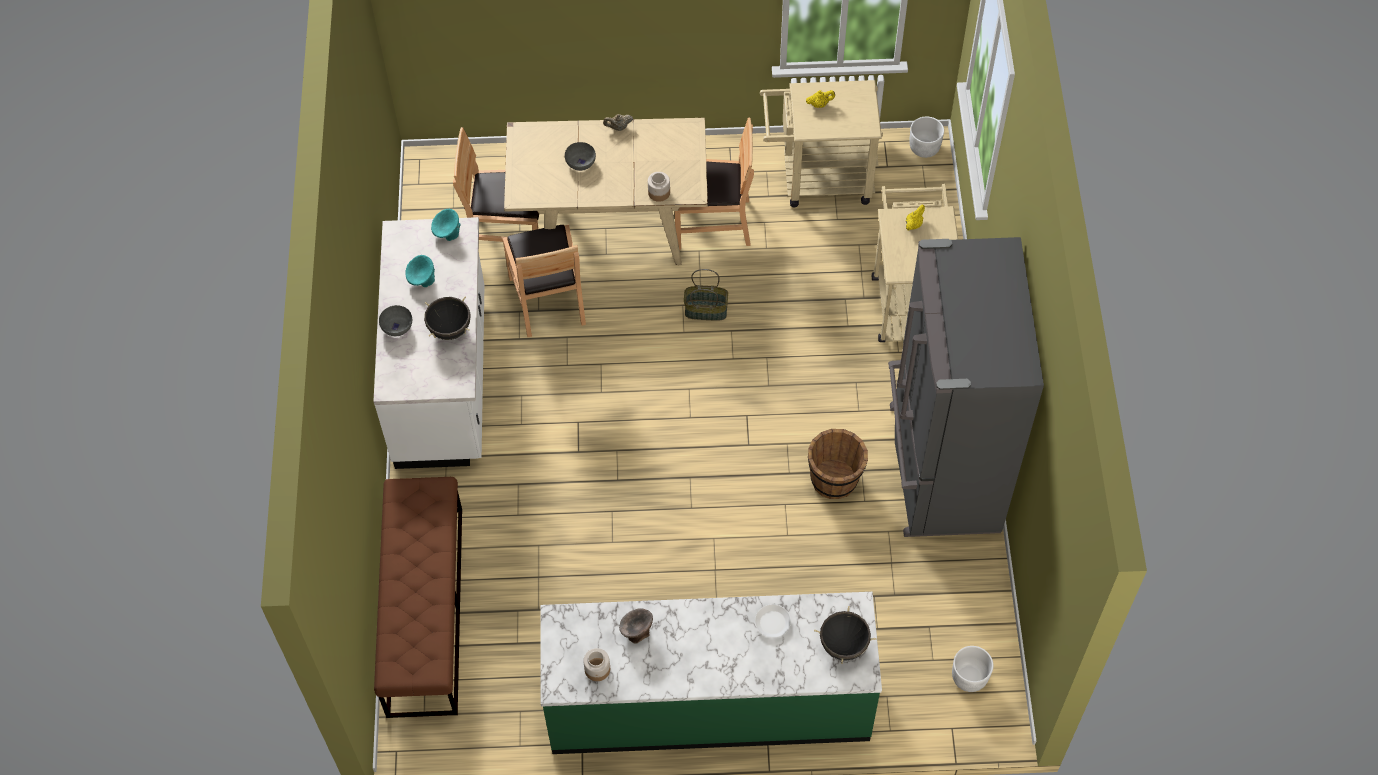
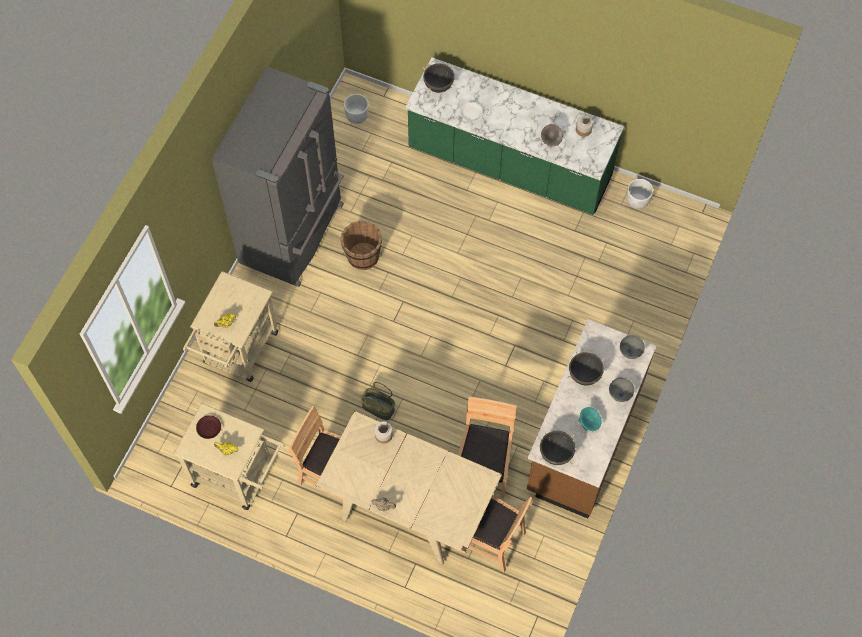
camera: 155 degrees left, 5 degrees up
white counter [373,217,484,469] -> brown counter [527,319,656,518]
brown bench [374,477,462,718] -> none
turquoise bowl [431,209,461,241] -> black cooking pot [540,431,575,465]
grey bowl [565,142,596,171] -> grey bowl moved to [620,335,645,359]
white planter [910,117,944,158] -> white planter moved to [627,179,653,209]
none -> brown plate [196,415,221,439]

